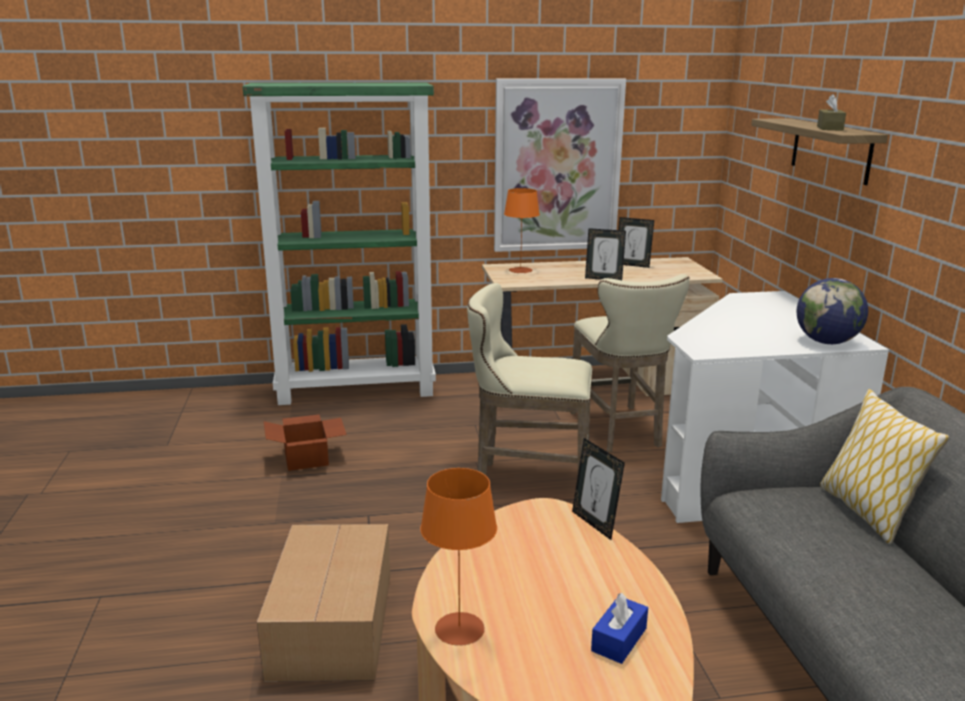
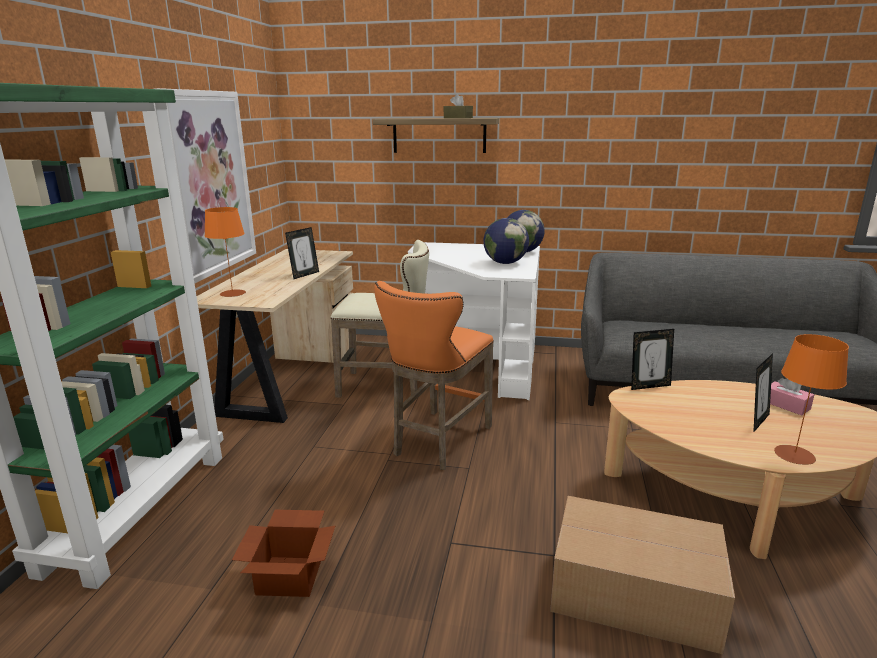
camera: 70 degrees left, 0 degrees up
beige stool [467,283,592,475] -> orange stool [374,281,494,470]
blue tissue box [591,593,648,664] -> pink tissue box [770,378,814,415]
picture frame [618,217,654,268] -> picture frame moved to [753,353,773,433]
pillow [820,389,950,544] -> none
none -> globe [483,218,529,264]

